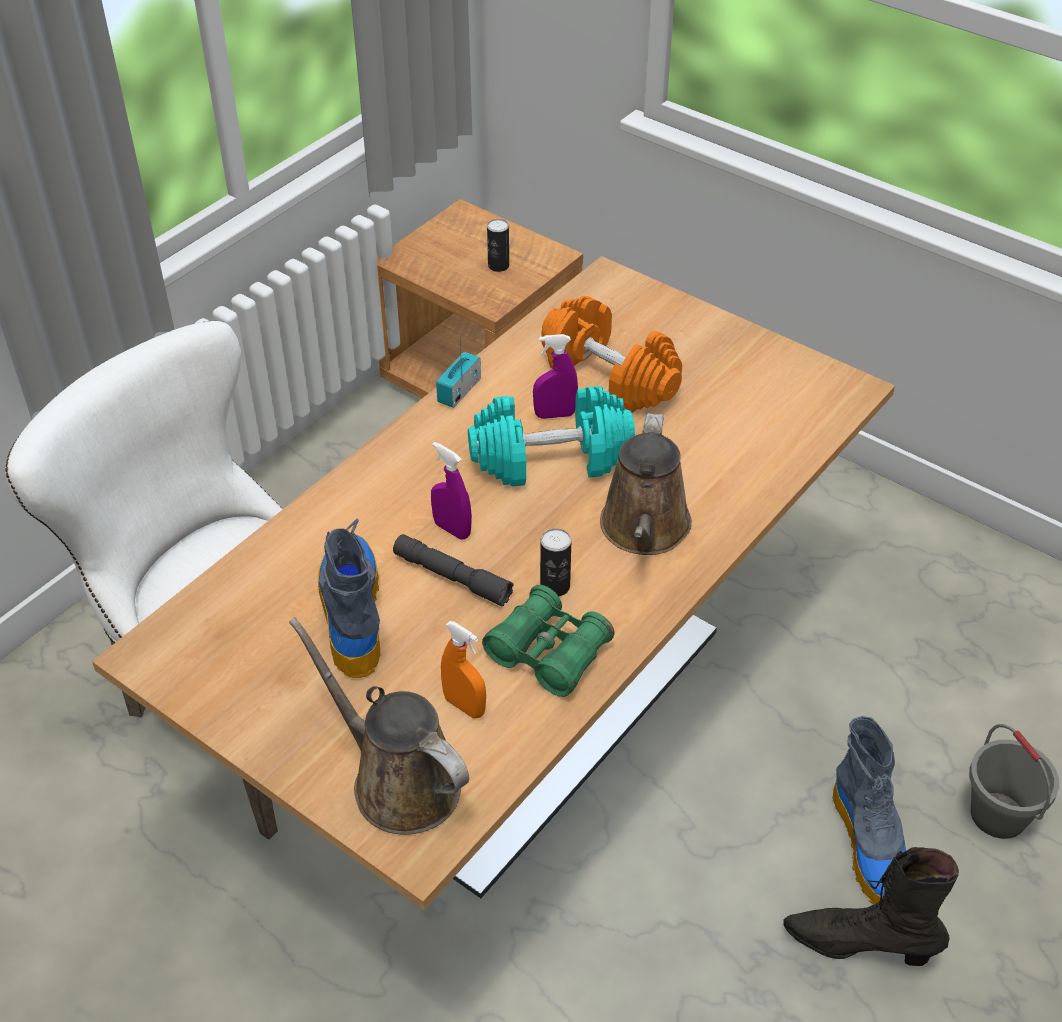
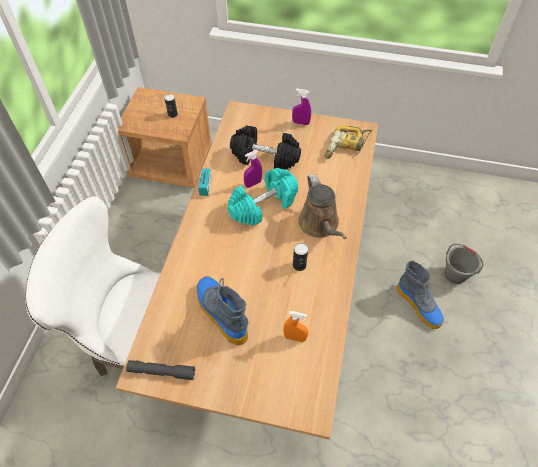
camera: 25 degrees left, 10 degrees up
brown watering can [289,617,469,835] -> none
grey flashlight [393,534,514,607] -> grey flashlight moved to [126,360,195,380]
purple spray bottle [431,442,472,539] -> purple spray bottle moved to [292,89,311,125]
green binoculars [482,585,615,697] -> none
orange dumbbell [541,296,682,413] -> black dumbbell [230,126,301,169]
black boot [783,847,959,966] -> none
none -> power drill [325,125,373,159]

